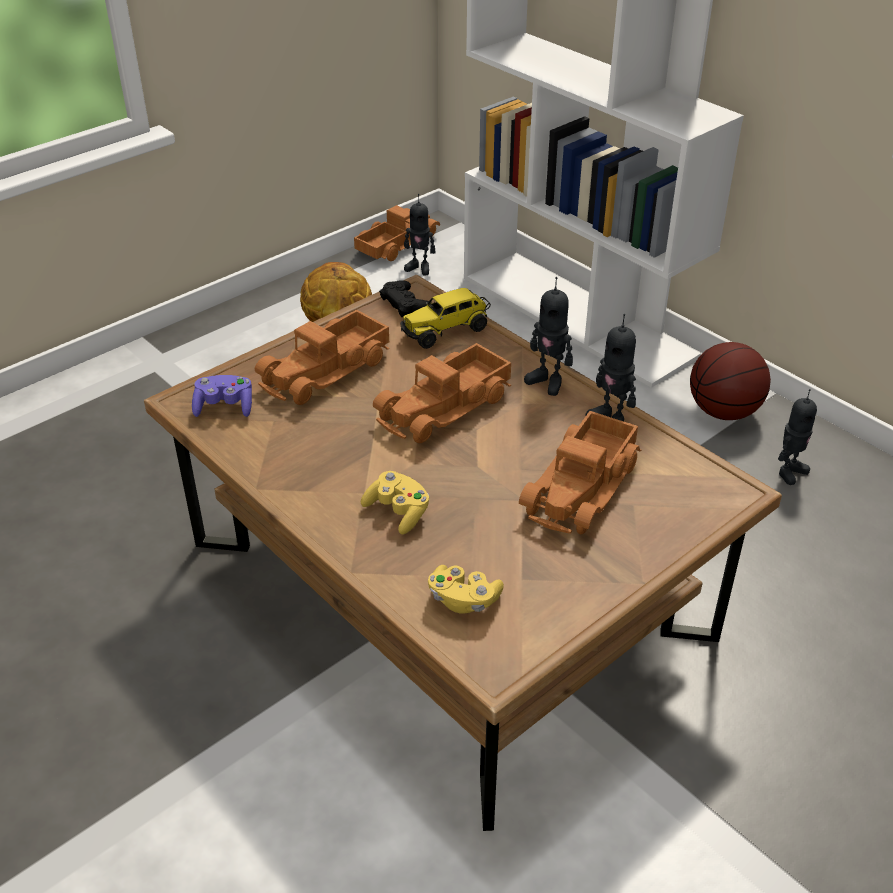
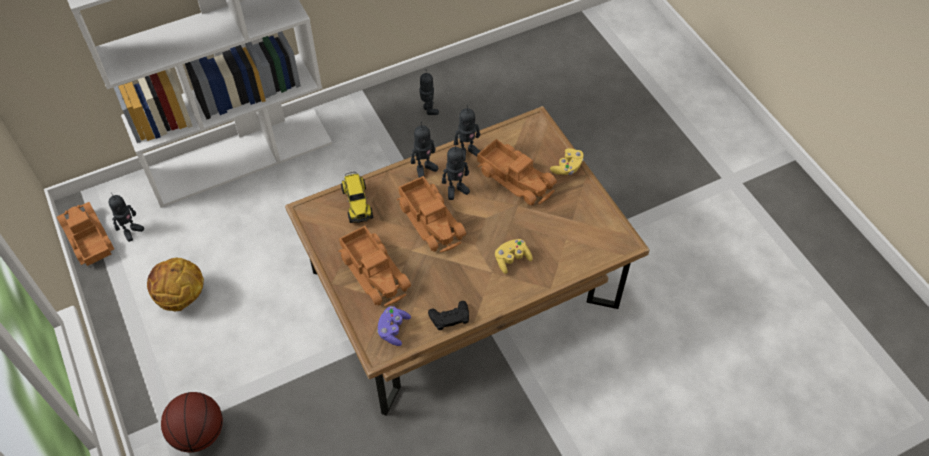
camera: 75 degrees left, 15 degrees up
black game controller [379,280,432,317] -> black game controller moved to [428,301,469,330]
yellow game controller [428,565,504,614] -> yellow game controller moved to [550,148,584,175]
basketball [690,342,771,420] -> basketball moved to [161,392,223,453]
none -> toy robot [442,143,470,200]

